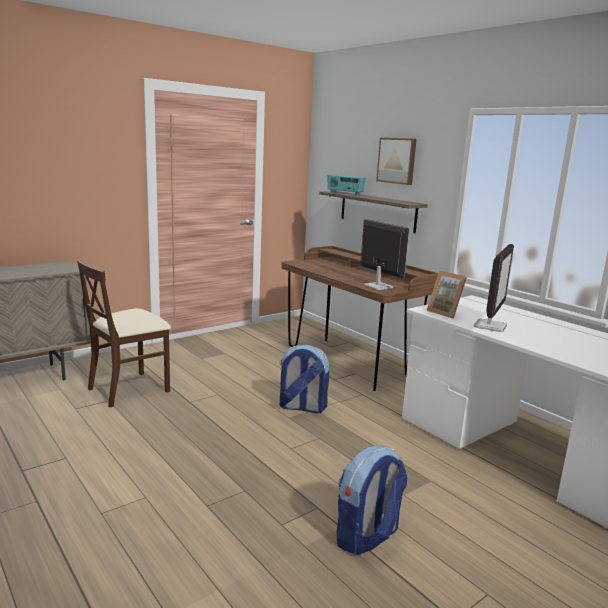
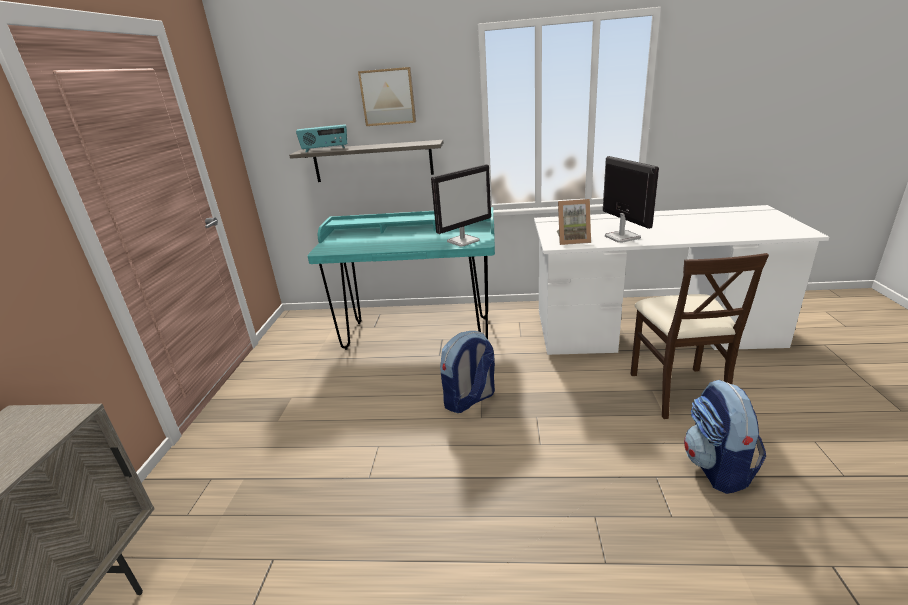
camera: 45 degrees left, 10 degrees up
beige chair [77,260,171,407] -> beige chair moved to [630,253,769,419]
brown desk [281,246,438,391] -> turquoise desk [307,207,495,350]
monitor [360,219,409,290] -> monitor turned 135 degrees clockwise [431,164,491,247]

